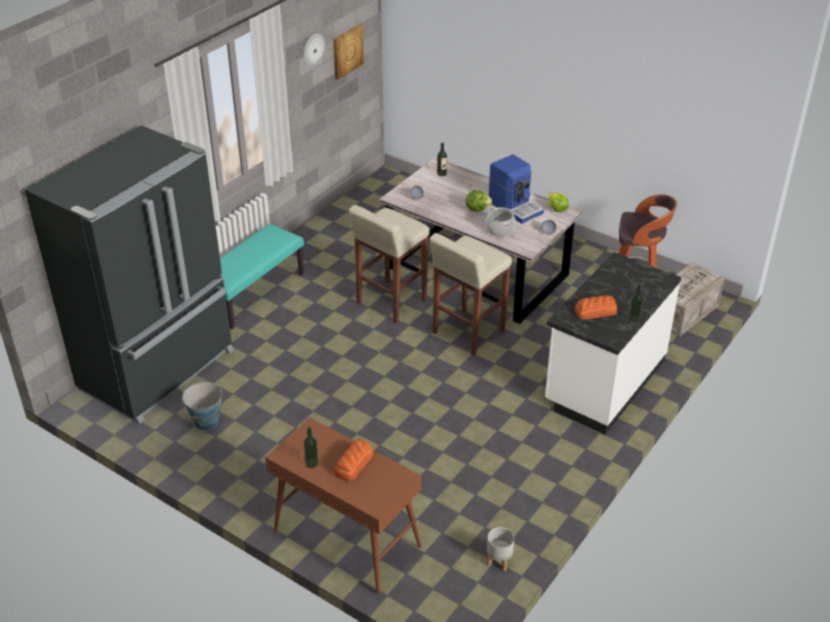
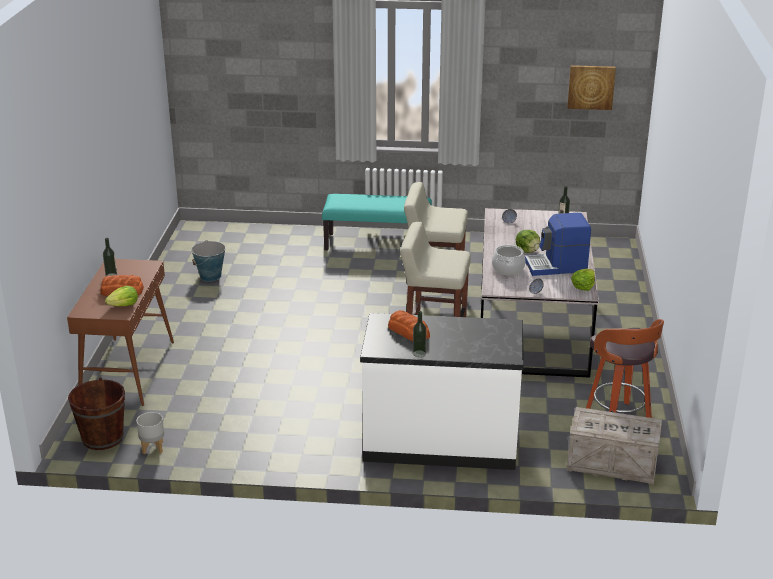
camera: 60 degrees right, 10 degrees down
black fridge [25,125,234,424] -> none
wall clock [304,34,325,66] -> none
coffee machine [489,155,544,224] -> coffee machine turned 60 degrees clockwise [525,213,591,276]
none -> brown bucket [68,377,125,450]
none -> lettuce [105,286,138,306]

